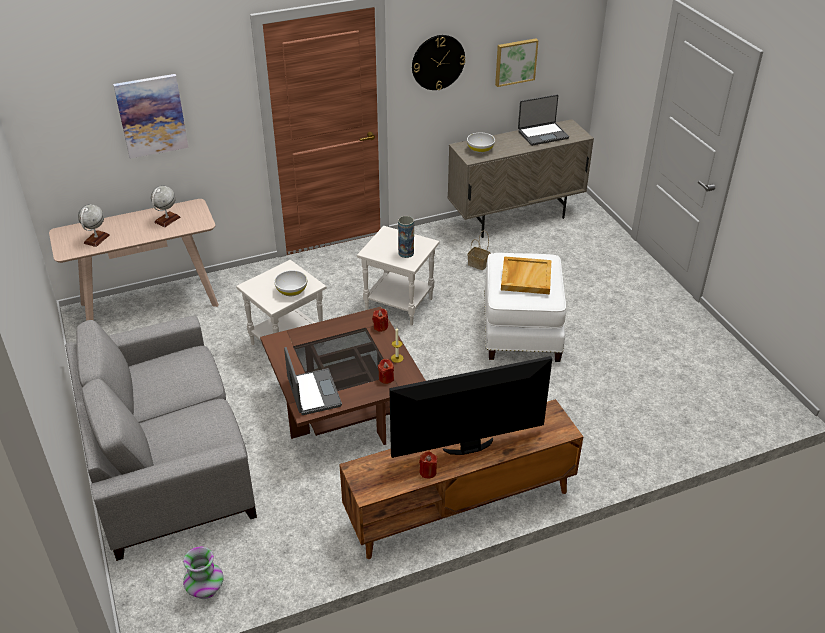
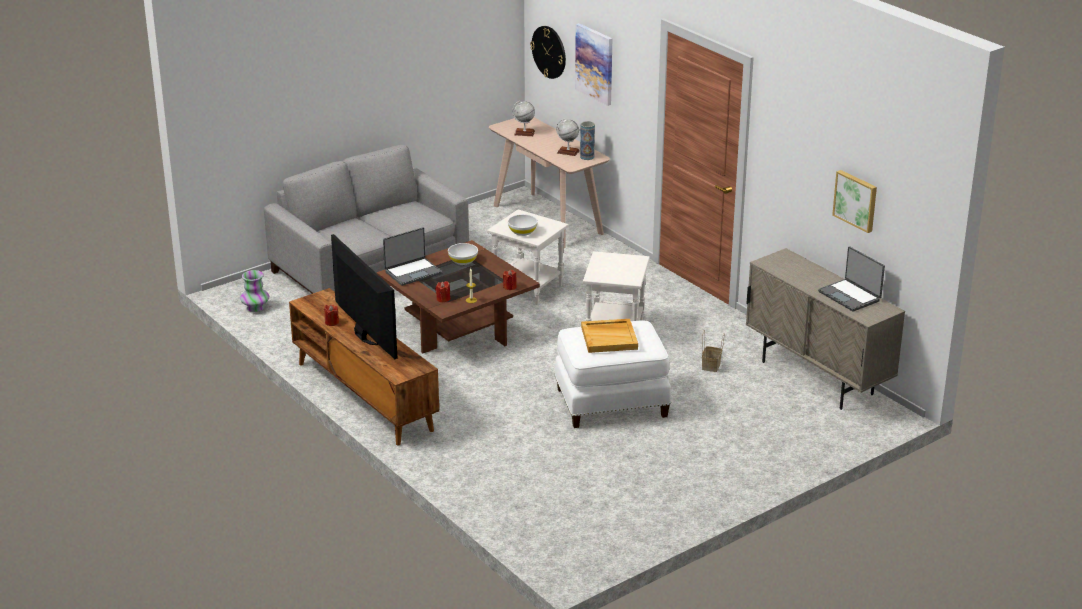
camera: 75 degrees right, 10 degrees down
vase [398,216,414,258] -> vase moved to [580,121,595,160]
wall clock [412,35,465,90] -> wall clock moved to [530,26,566,79]
white bowl [467,132,495,153] -> white bowl moved to [448,243,478,265]

